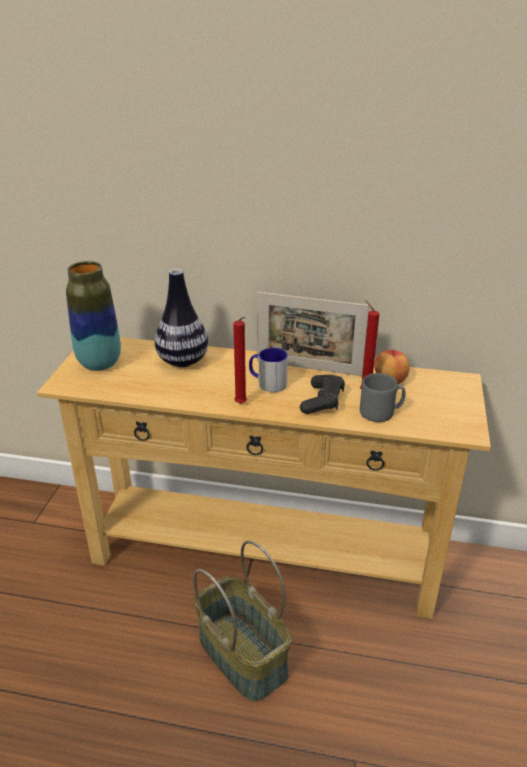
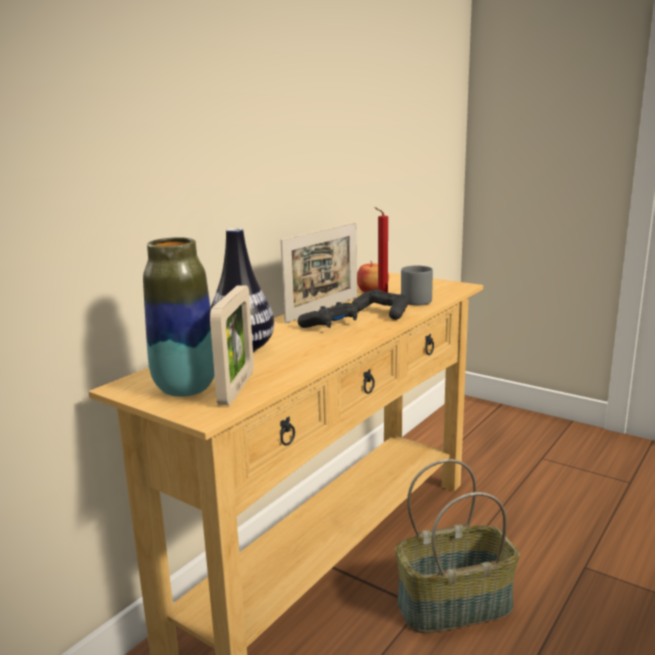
camera: 65 degrees left, 15 degrees down
red candle [233,317,247,404] -> none
mug [249,348,288,392] -> black game controller [298,302,358,328]
none -> picture frame [210,285,254,405]

